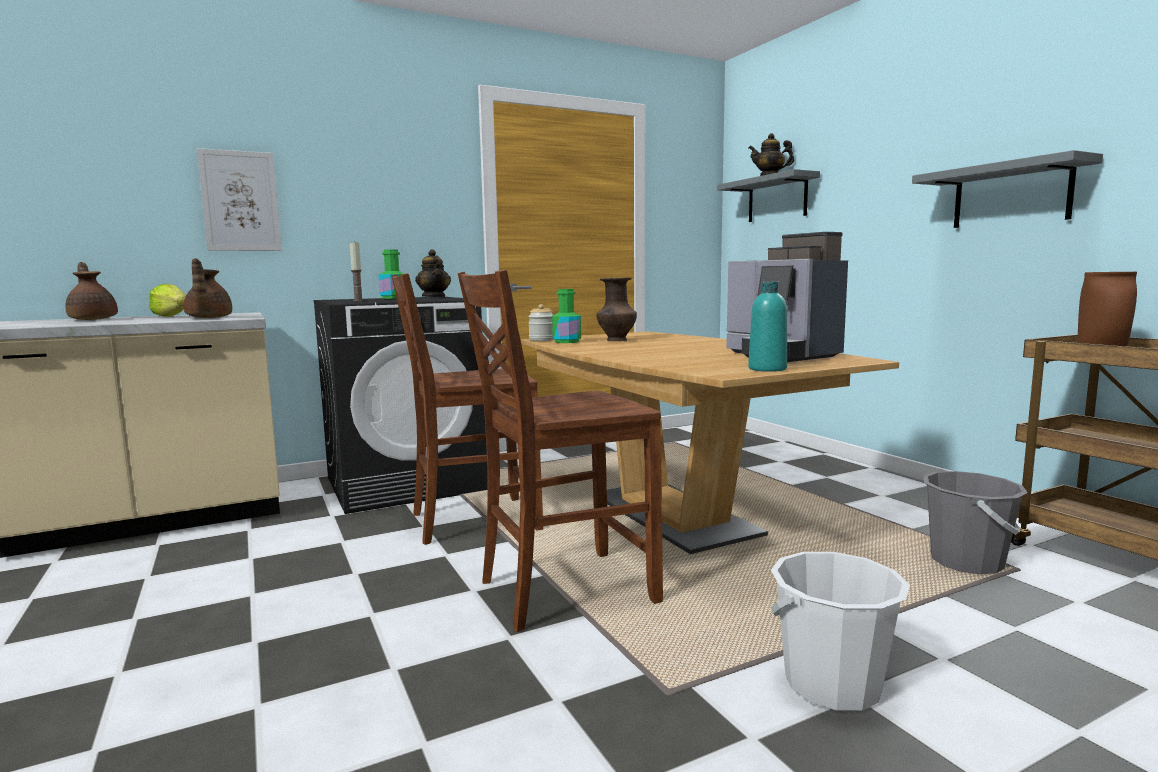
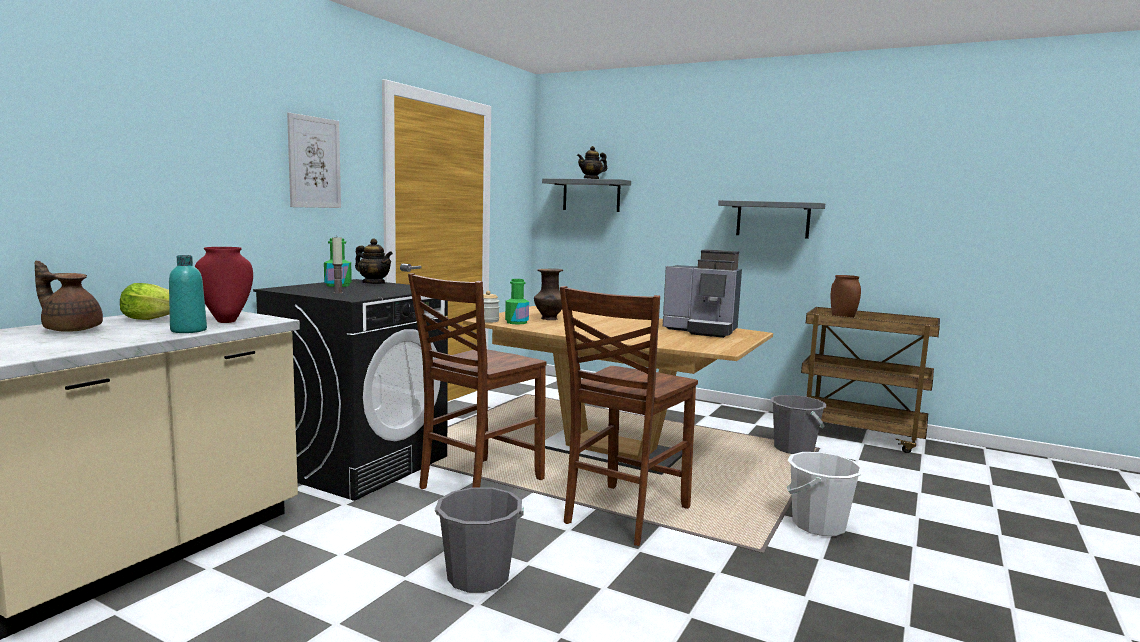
camera: 35 degrees left, 0 degrees up
brown teapot [184,258,232,318] -> red vase [195,247,253,323]
picture [197,148,282,251] -> picture moved to [287,113,341,208]
turquoise bottle [748,281,787,372] -> turquoise bottle moved to [169,255,207,333]
none -> grey bucket [435,487,524,593]

